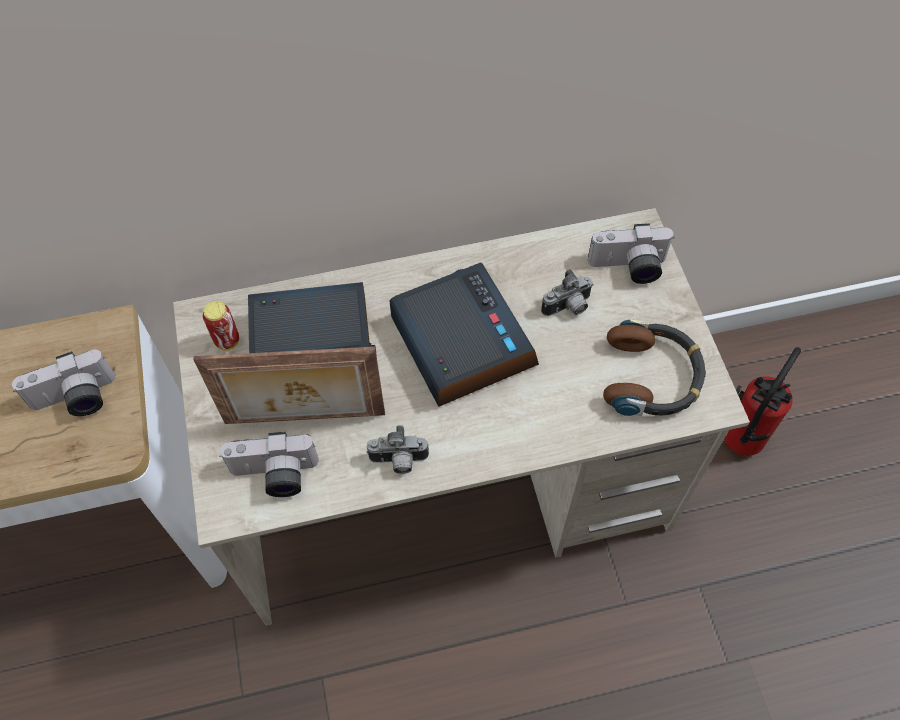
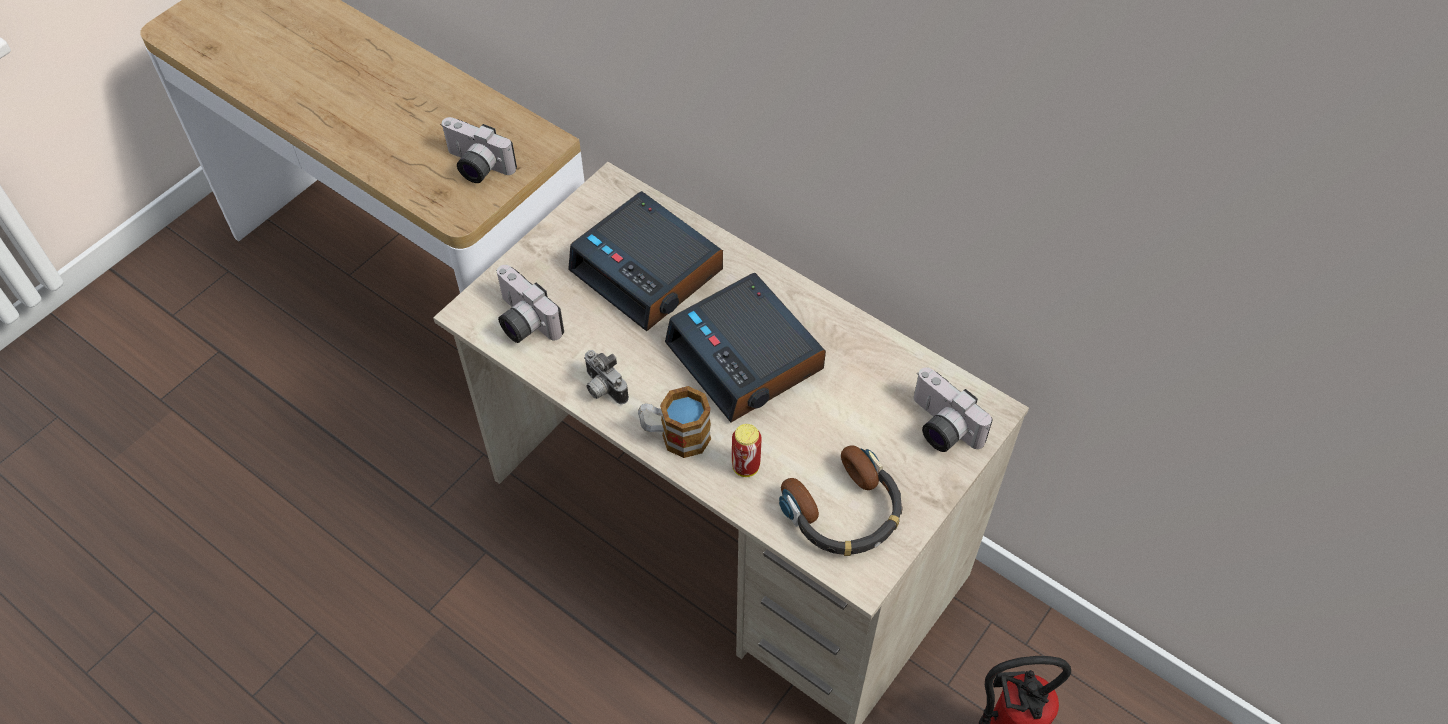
camera: 50 degrees right, 5 degrees down
picture frame [193,347,385,424] -> none
can [203,301,240,351] -> can moved to [732,424,762,477]
alarm clock [389,263,539,407] -> alarm clock turned 120 degrees clockwise [665,273,826,422]
camera [541,269,593,316] -> none
none -> mug [638,386,711,458]

